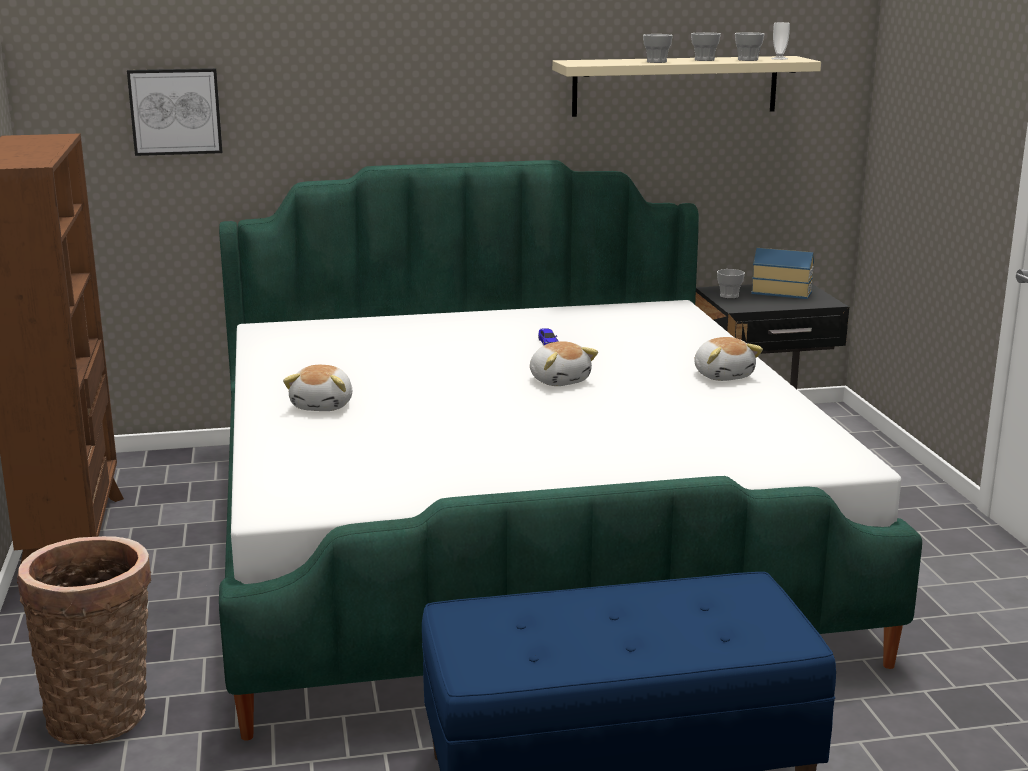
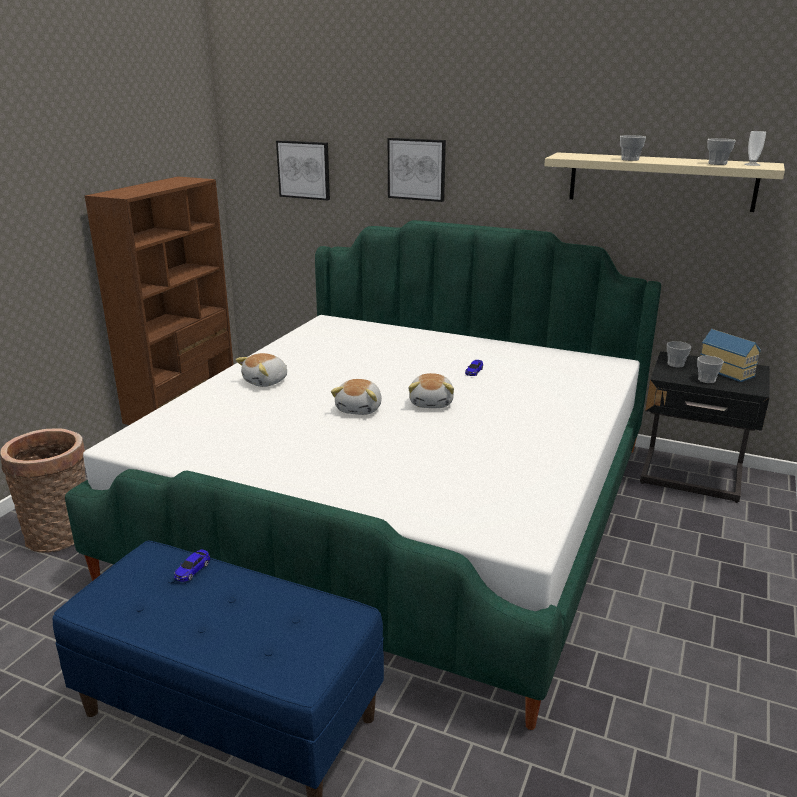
camera: 35 degrees right, 5 degrees up
cup [691,32,721,61] -> cup moved to [697,356,724,383]
plush toy [694,337,763,381] -> plush toy moved to [331,379,382,415]
none -> toy car [174,549,210,582]
none -> picture [388,138,446,202]

